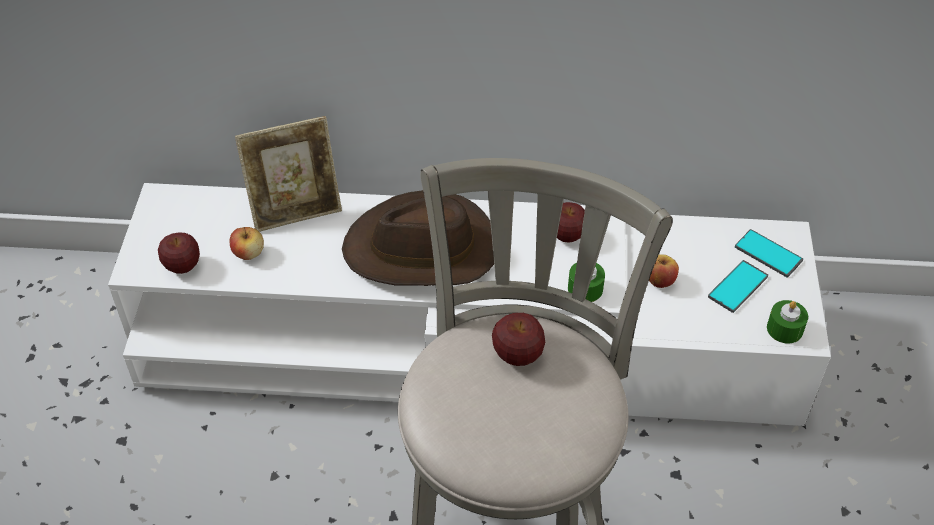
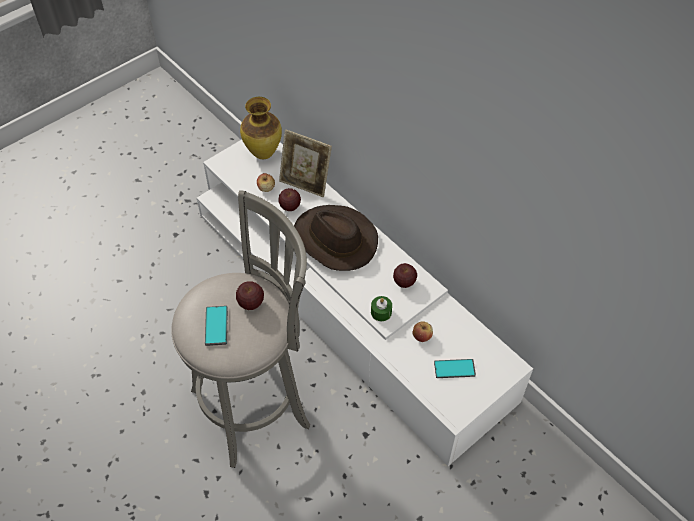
camera: 45 degrees right, 5 degrees up
apple [158,232,200,274] -> apple moved to [278,188,301,211]
phone [735,229,803,277] -> phone moved to [205,306,228,346]
green candle [767,300,808,343] -> none
none -> vase [240,97,282,159]

